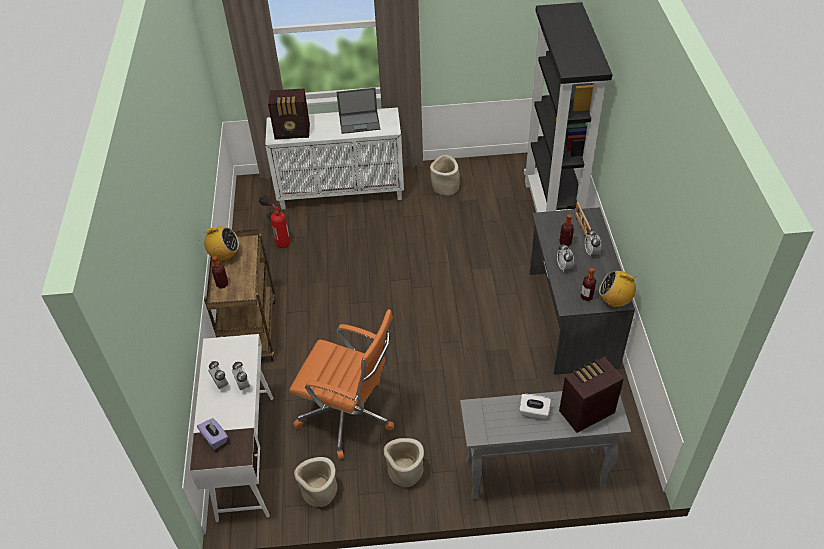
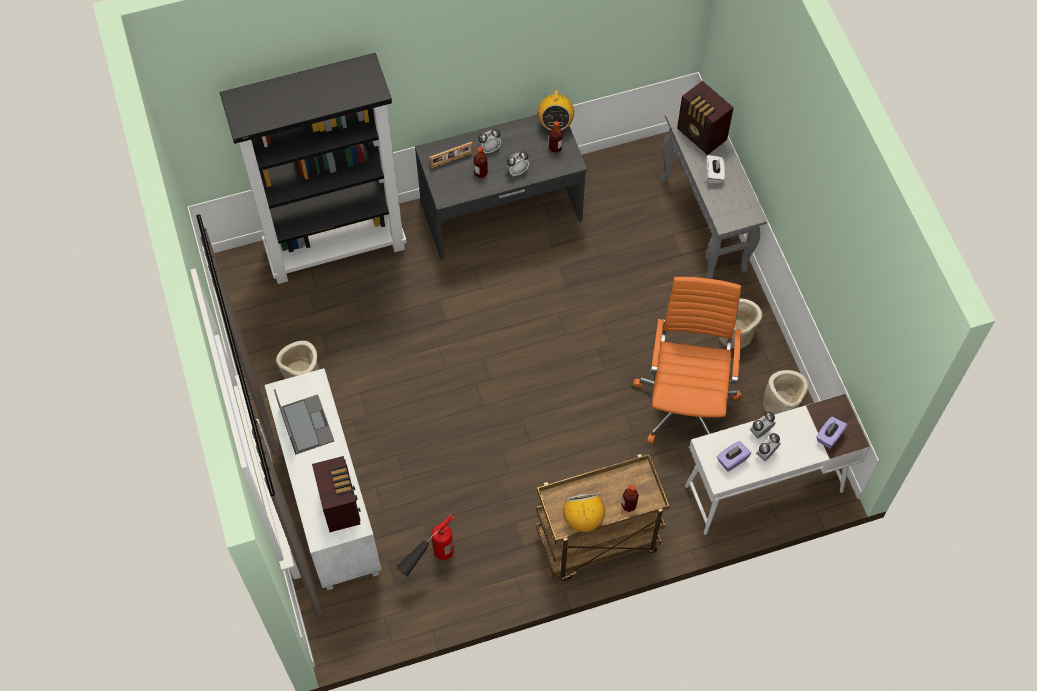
camera: 105 degrees left, 15 degrees up
none -> purple tissue box [717,441,751,472]

